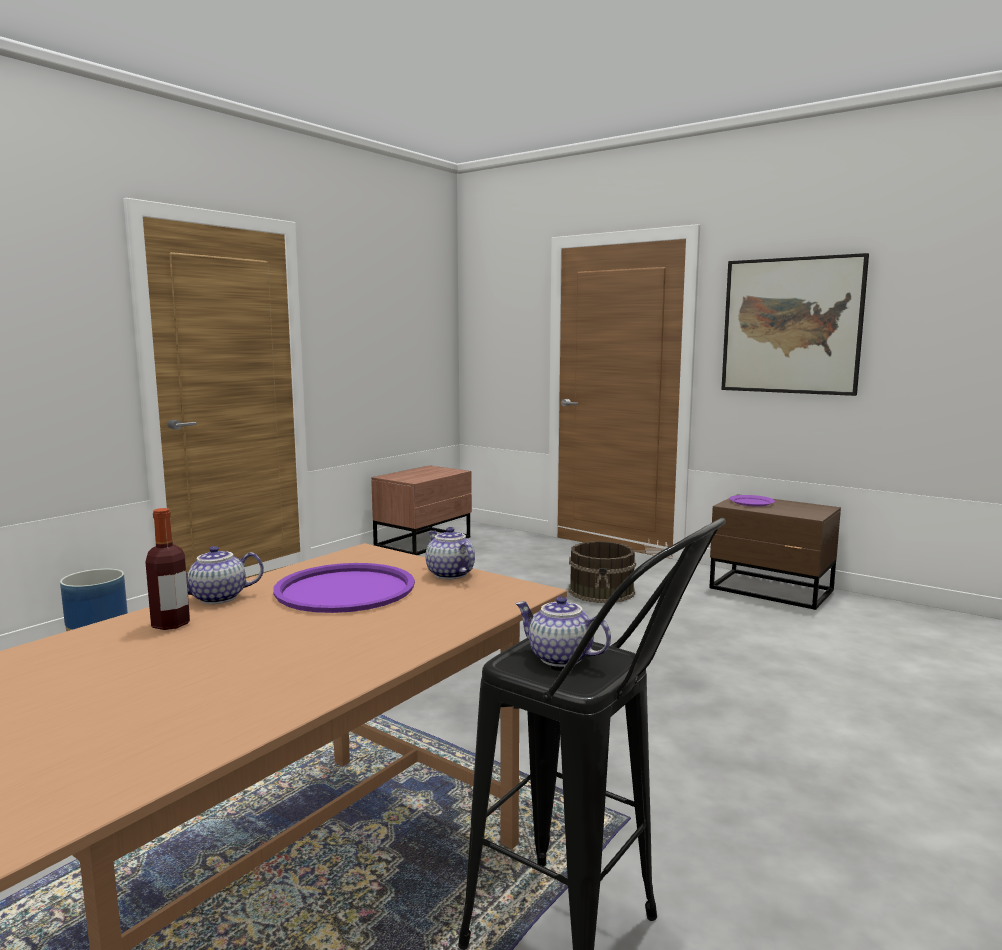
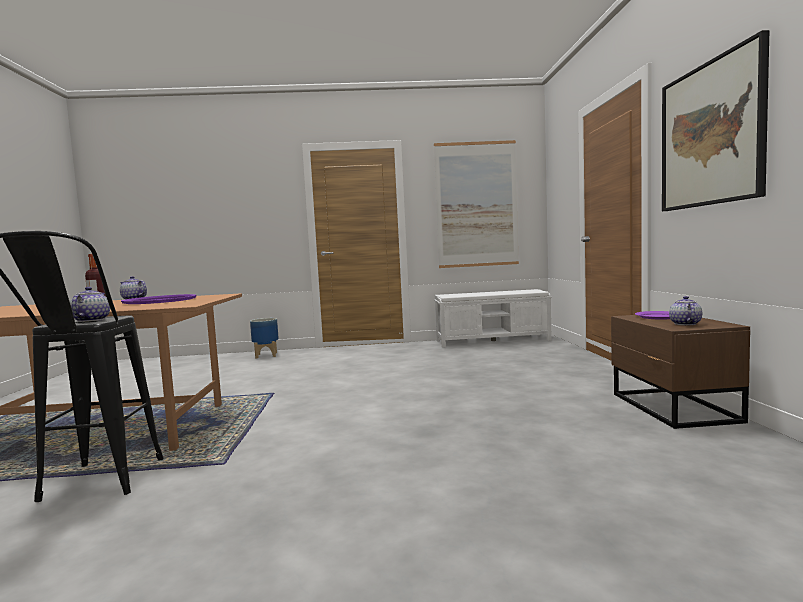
camera: 50 degrees right, 5 degrees down
brown nightstand [371,465,472,555] -> white bench [434,289,552,348]
teapot [426,527,475,579] -> teapot moved to [669,296,702,325]
brown bucket [569,541,636,603] -> none
none -> picture [434,140,519,268]

